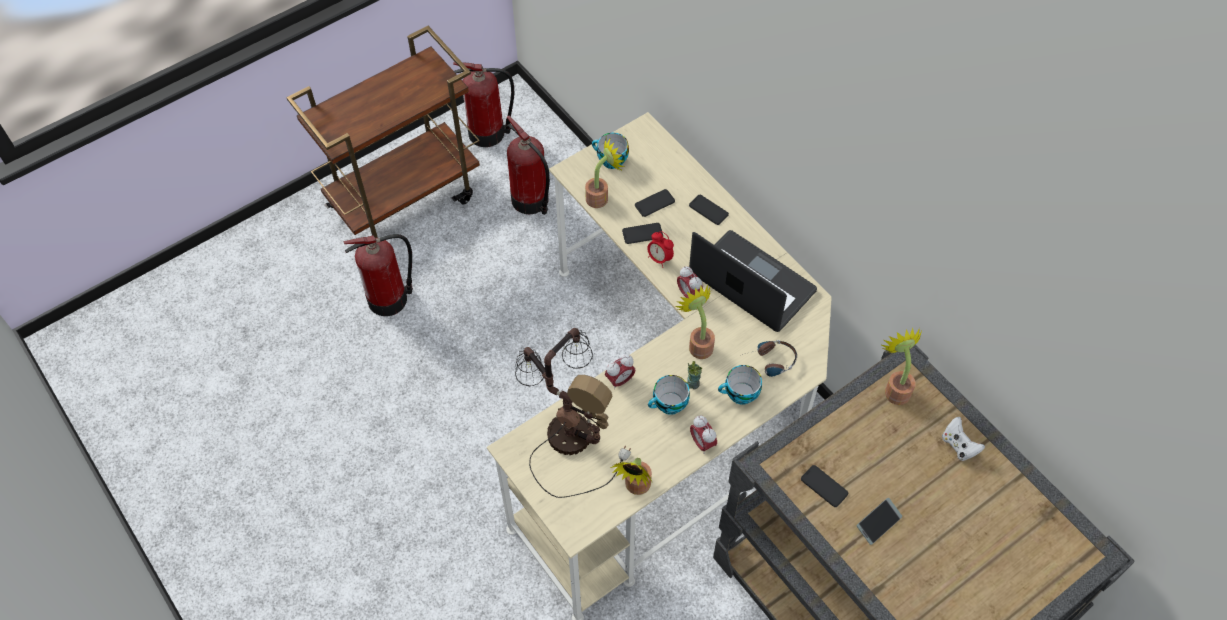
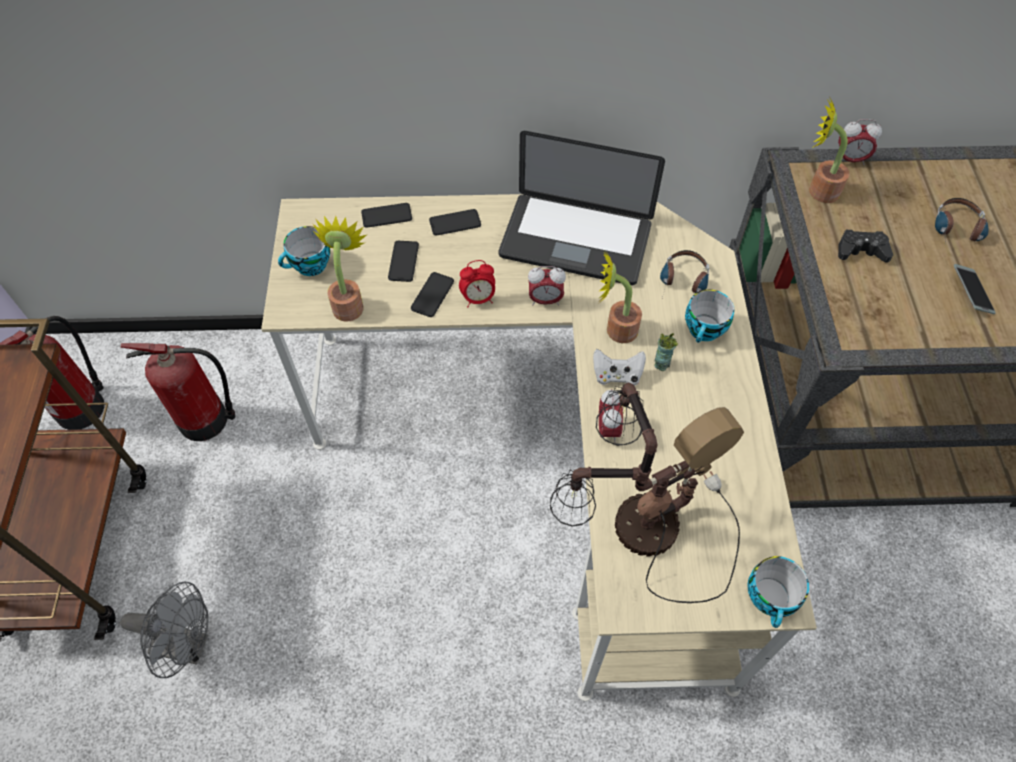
camera: 55 degrees left, 0 degrees up
fire extinguisher [344,234,413,316] -> grey fan [120,582,208,678]
potted plant [611,458,653,495] -> none
cup [648,375,690,415] -> cup moved to [748,556,809,628]
laptop [689,230,817,332] -> laptop turned 150 degrees counterclockwise [499,131,665,285]
alarm clock [690,416,717,454] -> alarm clock moved to [838,119,882,165]
phone [801,465,848,507] -> phone moved to [361,203,412,228]
white game controller [942,417,985,461] -> white game controller moved to [593,349,646,386]
none -> black game controller [838,230,893,263]
none -> headphones [935,198,989,243]

